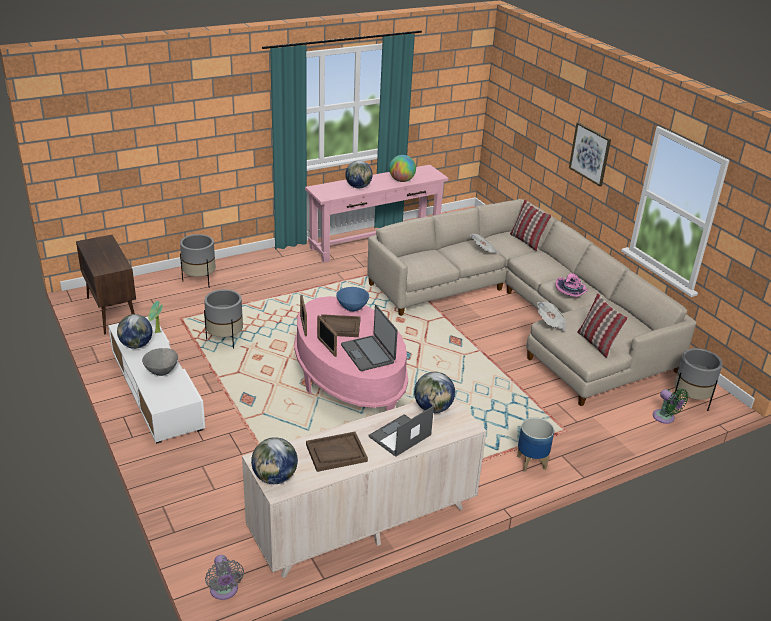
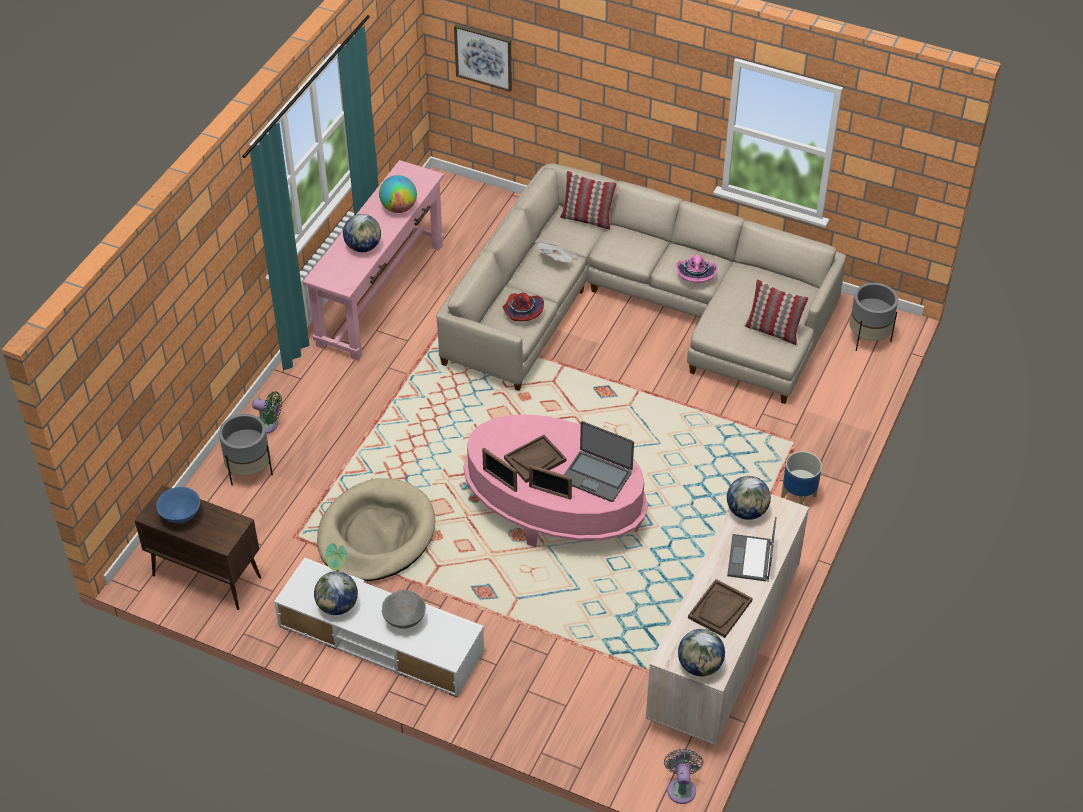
camera: 35 degrees left, 15 degrees up
grey planter [204,289,243,349] -> beige dog bed [317,478,435,581]
grey fan [205,555,244,600] -> grey fan turned 120 degrees counterclockwise [664,749,704,804]
blue bowl [336,287,369,312] -> blue bowl moved to [156,487,200,524]
newspaper [537,302,567,332] -> none
picture [569,122,611,187] -> picture moved to [454,24,512,92]
green fan [653,389,688,424] -> green fan moved to [252,391,282,434]
none -> red hat [503,292,544,322]

